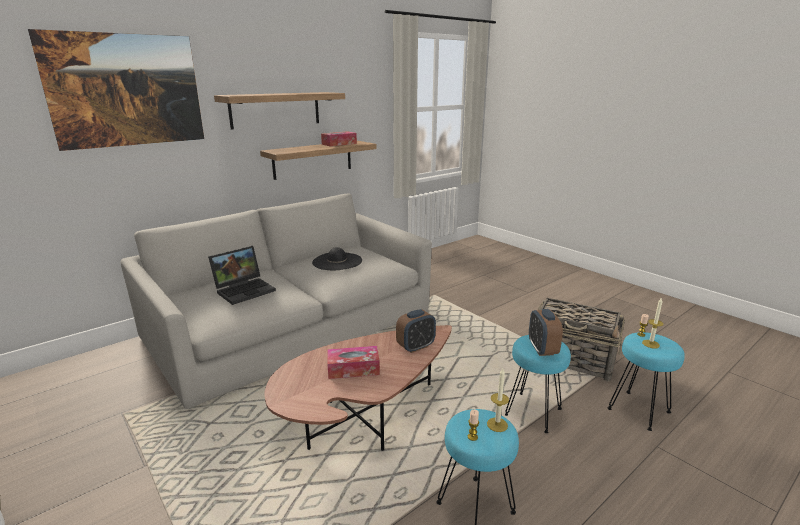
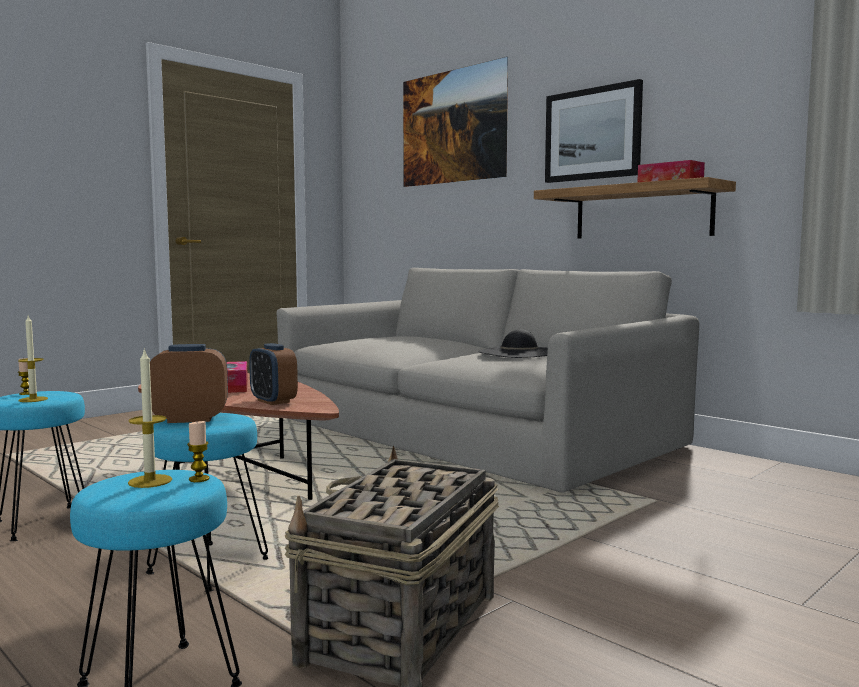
camera: 85 degrees right, 15 degrees down
laptop [208,246,276,305] -> none
shelf [214,92,345,130] -> picture [545,79,643,183]

